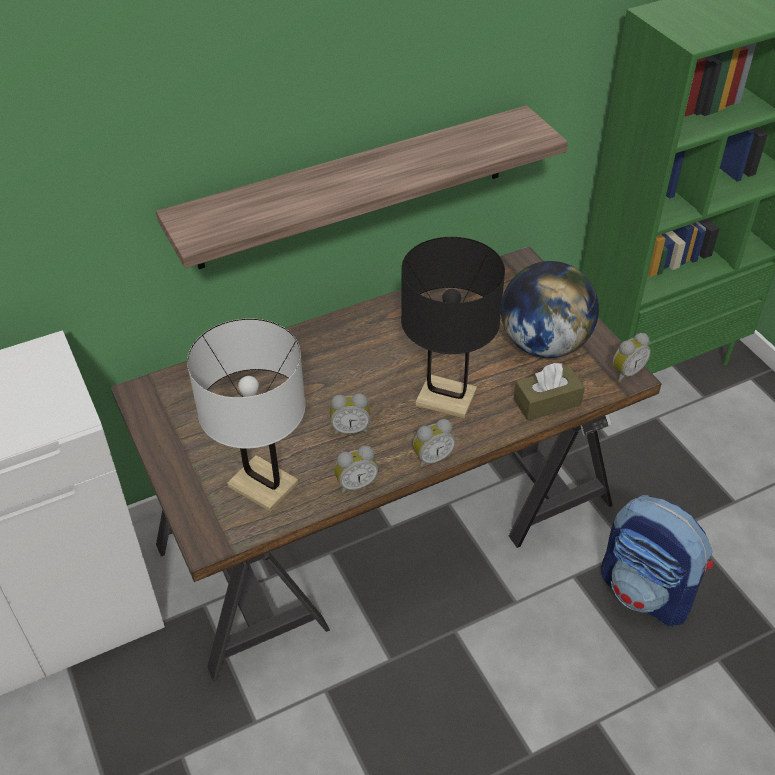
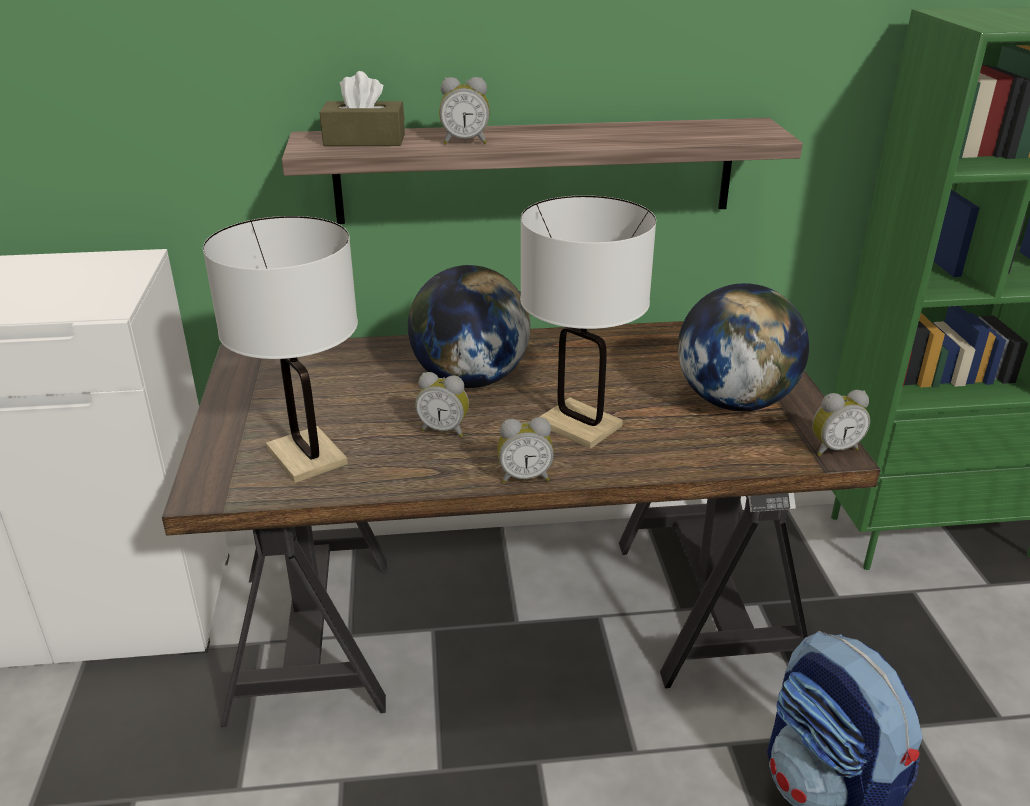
camera: 20 degrees right, 15 degrees down
alarm clock [334,445,378,494] -> alarm clock moved to [439,77,490,144]
black table lamp [401,237,505,419] -> white table lamp [520,195,656,449]
brown tissue box [514,363,585,421] -> brown tissue box moved to [319,71,405,146]
none -> globe [408,265,530,388]

